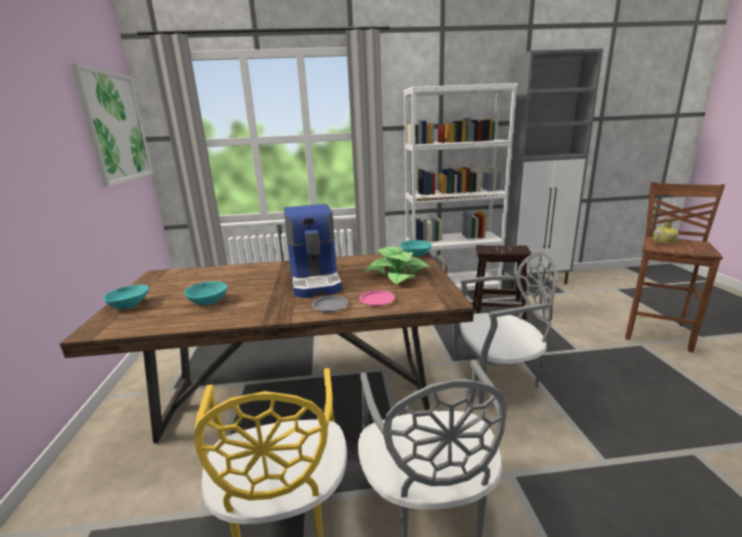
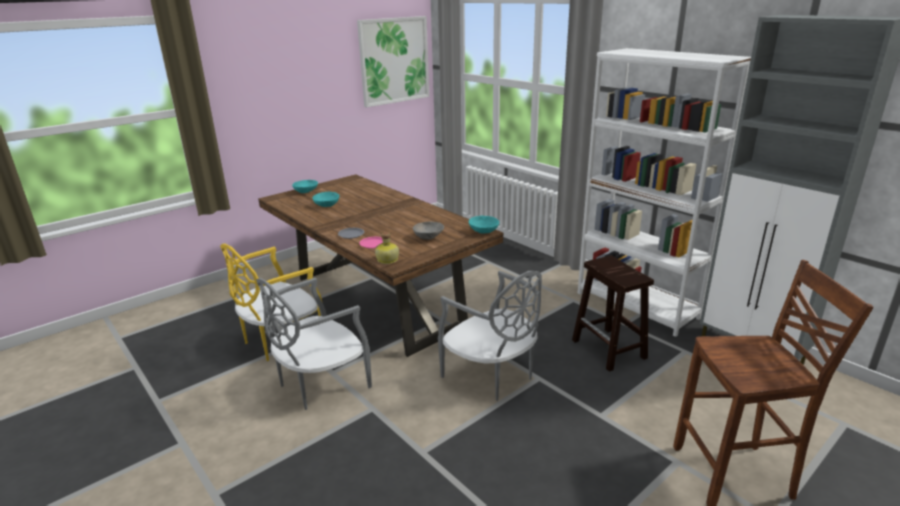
camera: 55 degrees right, 5 degrees up
coffee machine [284,204,342,298] -> none
potted plant [364,247,430,284] -> grey bowl [413,222,444,240]
bottle [653,217,679,244] -> bottle moved to [375,232,399,264]

